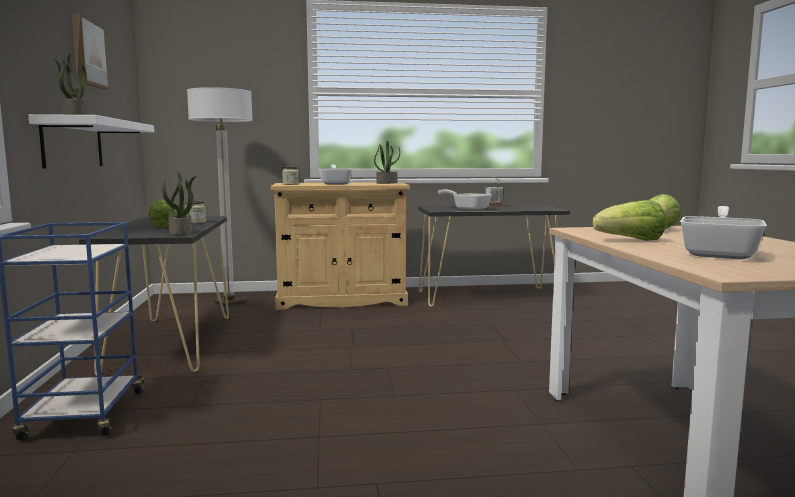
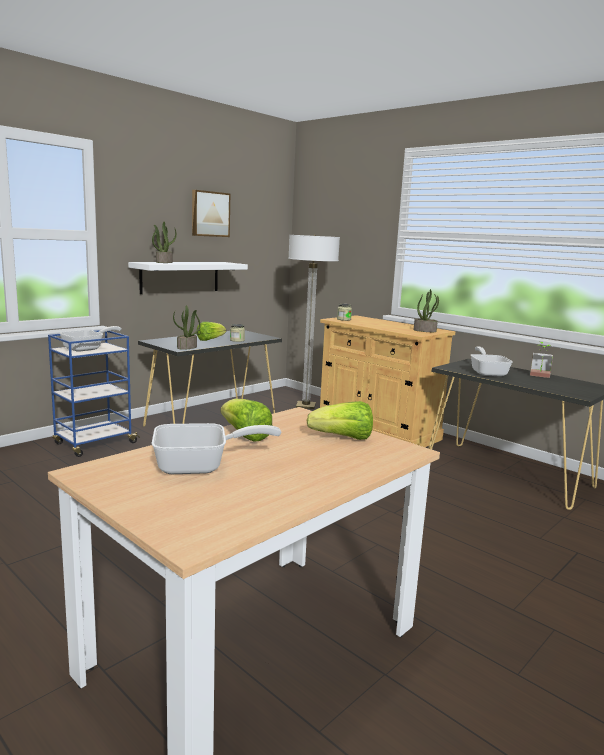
camera: 50 degrees right, 5 degrees up
frying pan [319,164,353,185] -> frying pan moved to [60,326,122,352]

